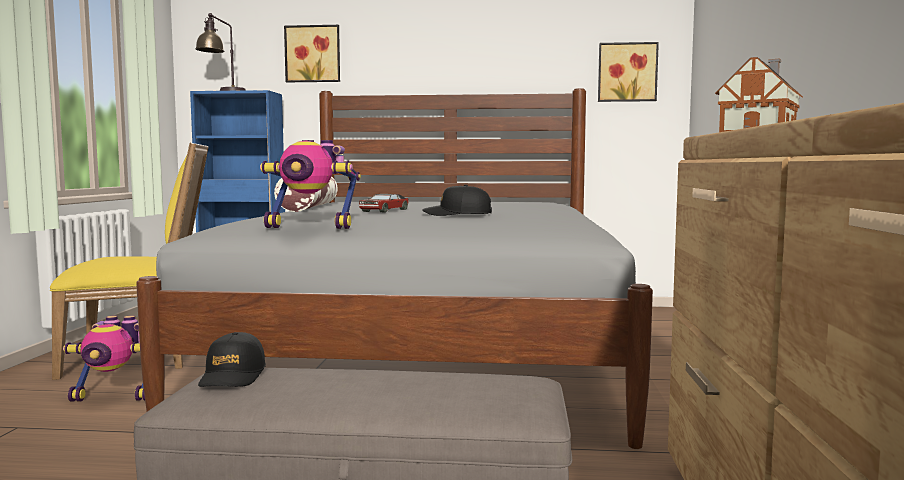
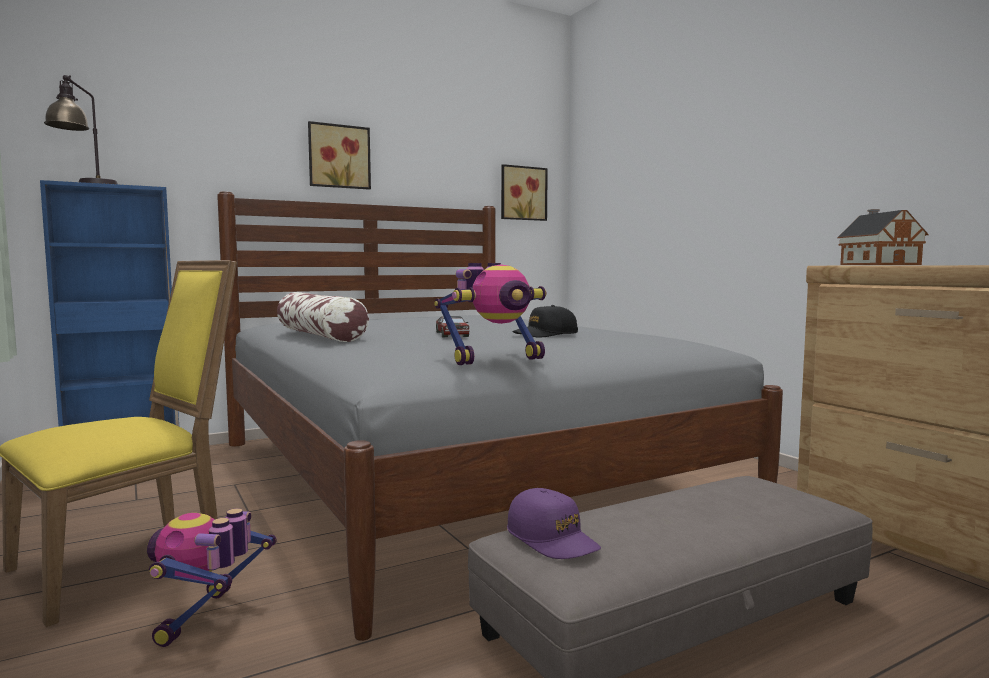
camera: 35 degrees left, 0 degrees up
toy robot [63,315,145,402] -> toy robot turned 135 degrees clockwise [147,508,277,647]
black cap [198,332,266,387] -> purple cap [507,488,601,559]
picture [284,25,340,82] -> picture moved to [308,121,371,190]

